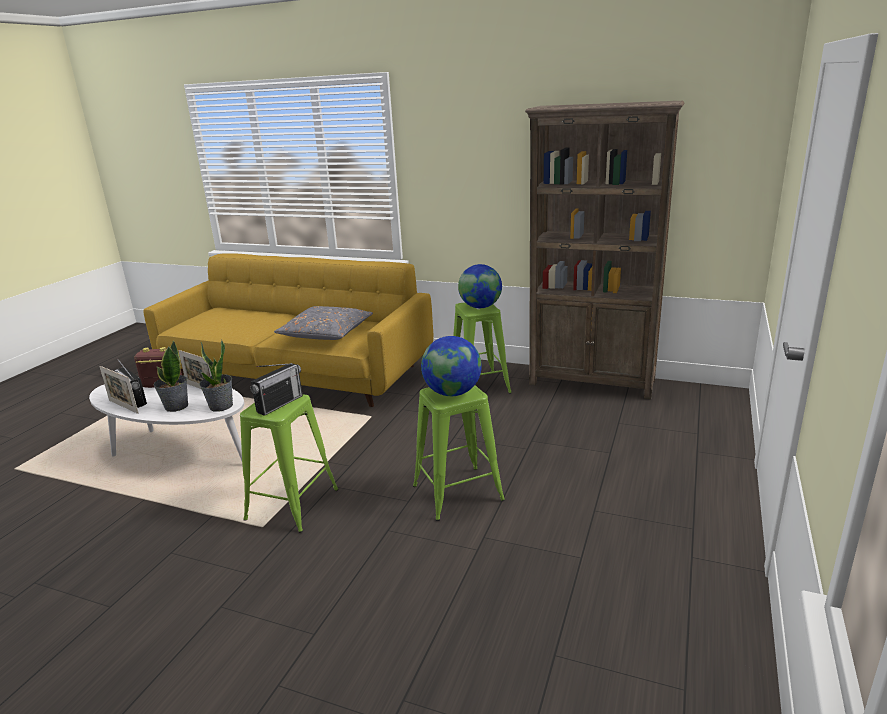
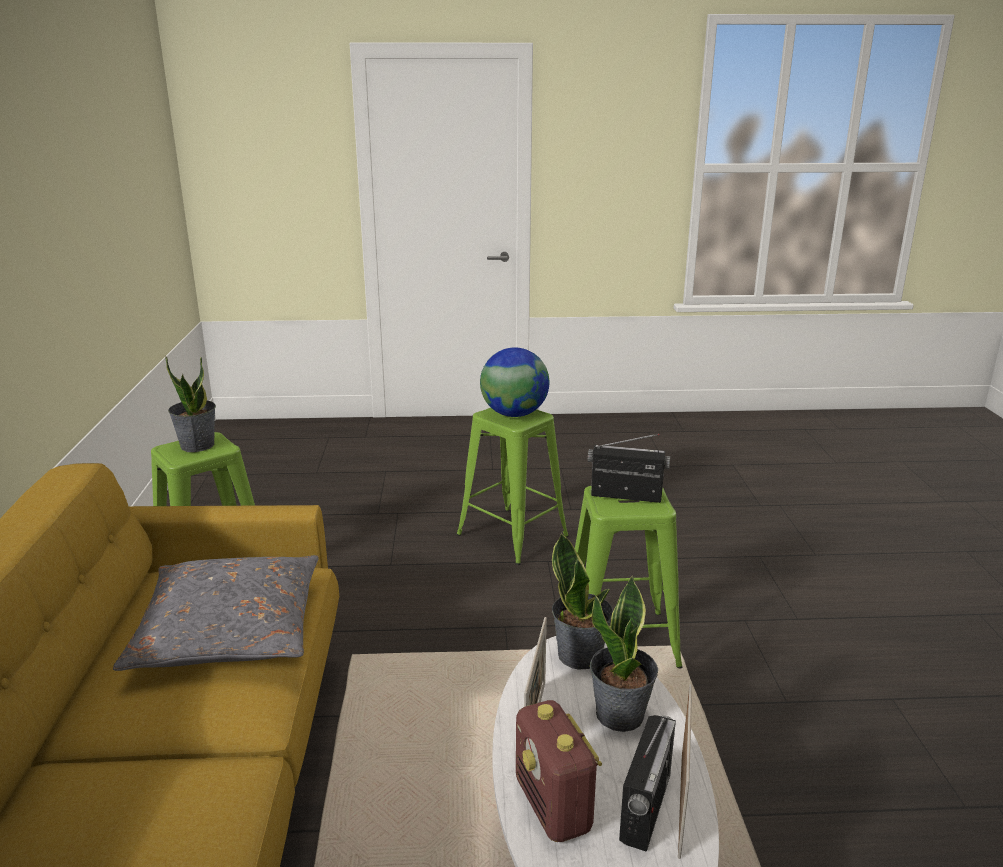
camera: 115 degrees left, 0 degrees up
globe [458,264,502,308] -> potted plant [165,356,216,452]
brown bookcase [525,101,685,399] -> none

